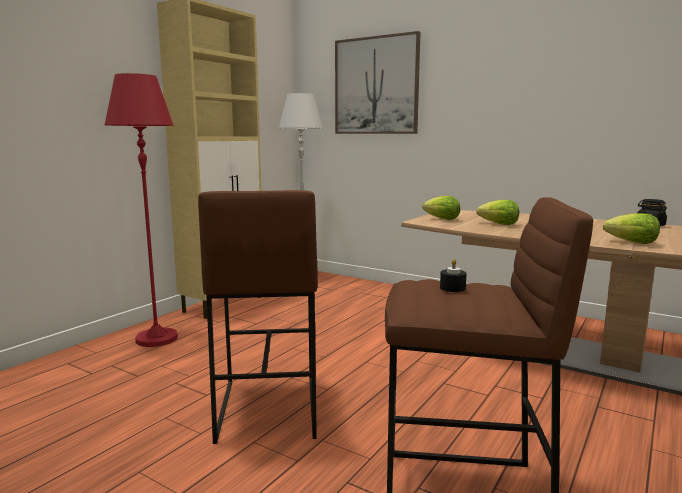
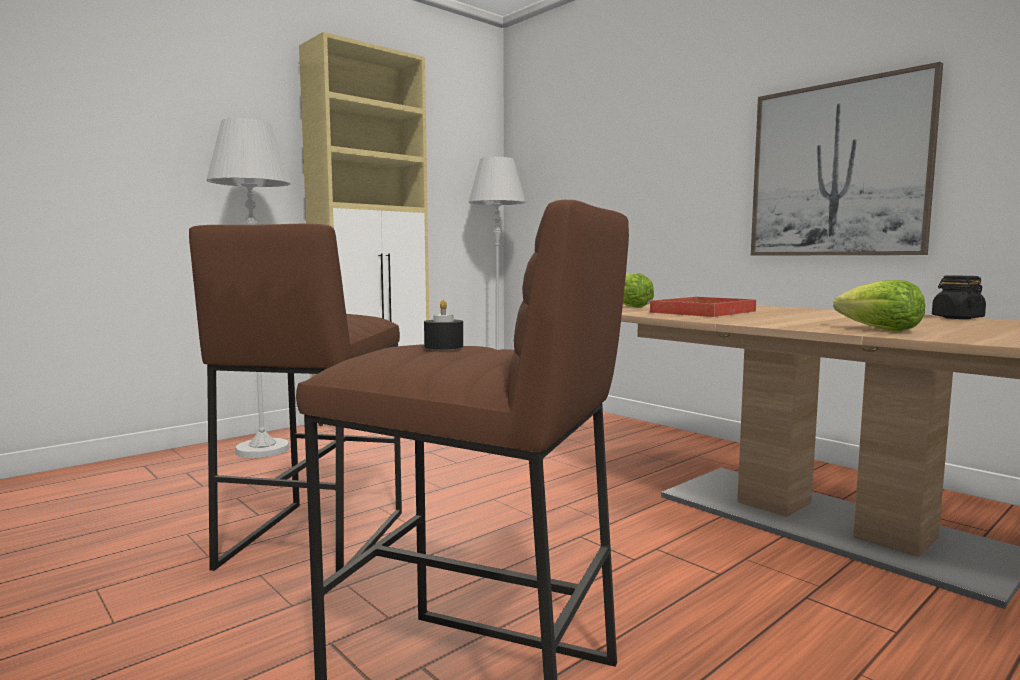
camera: 15 degrees right, 5 degrees down
red floor lamp [105,73,178,347] -> white floor lamp [206,118,291,458]
picture [335,31,421,134] -> picture moved to [751,62,943,256]
lettuce [477,200,519,225] -> red tray [647,296,756,317]

